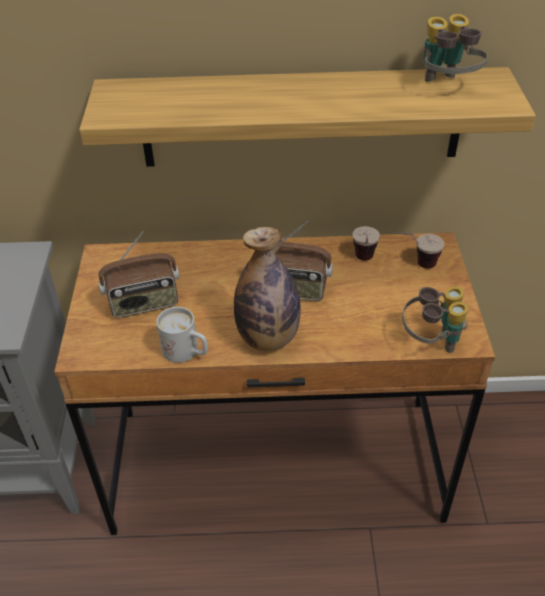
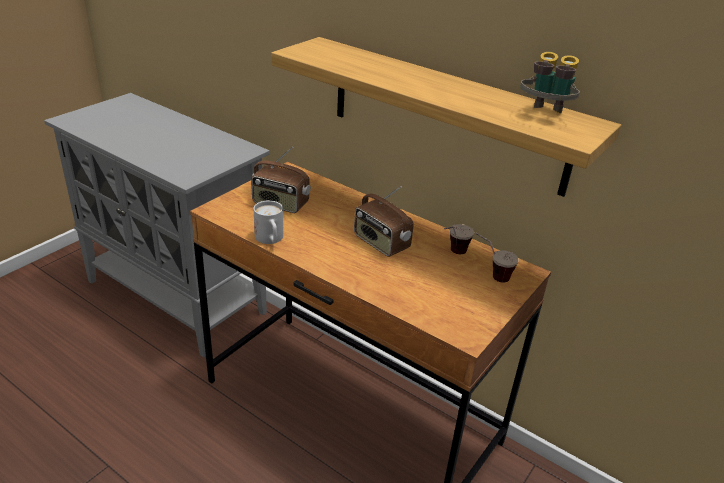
camera: 35 degrees right, 10 degrees down
bottle [234,227,301,351] -> none
binoculars [402,286,468,353] -> none

